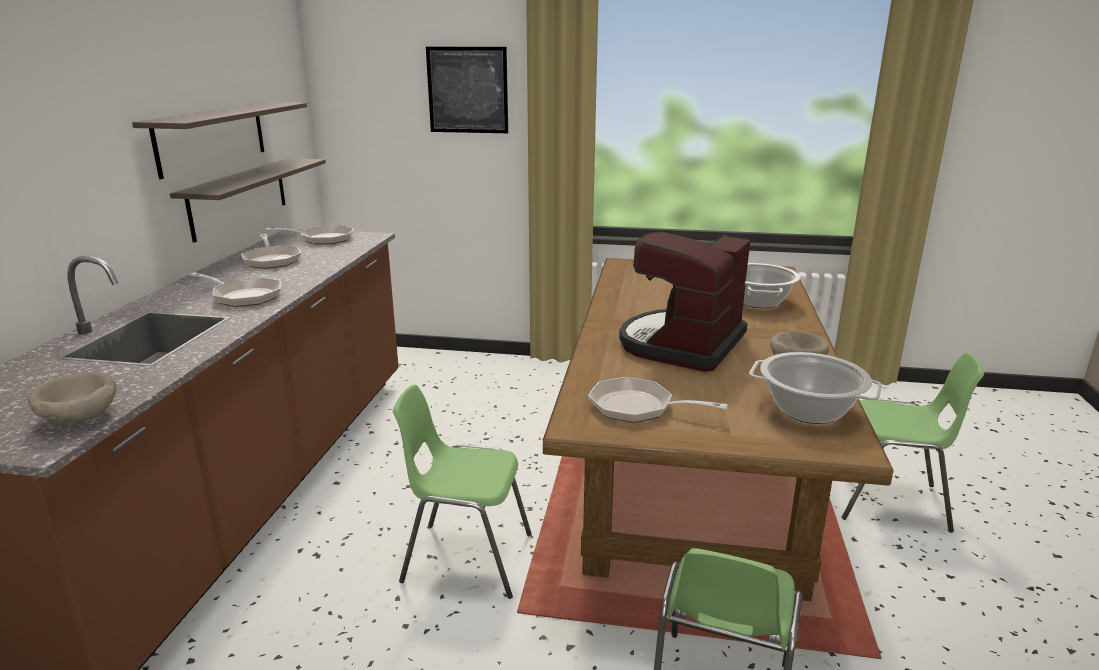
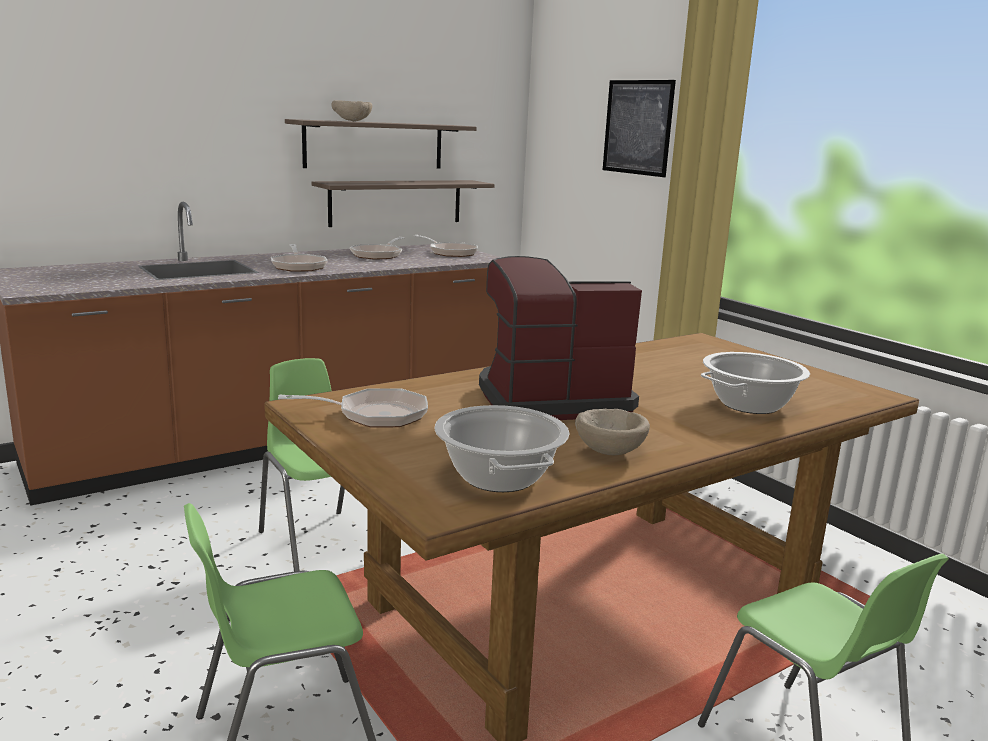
camera: 45 degrees right, 5 degrees down
beige bowl [28,372,116,423] -> beige bowl moved to [331,100,372,121]
frying pan [588,377,728,423] -> frying pan turned 105 degrees clockwise [278,388,428,428]

